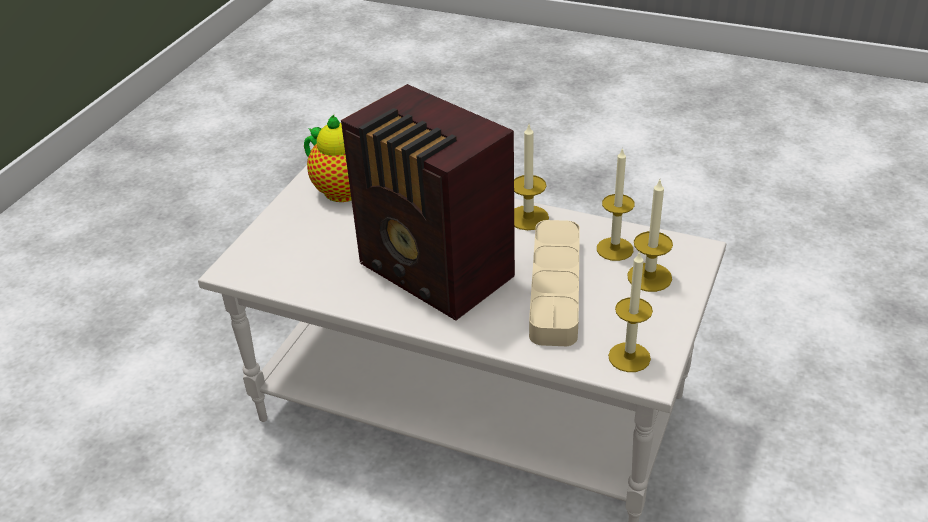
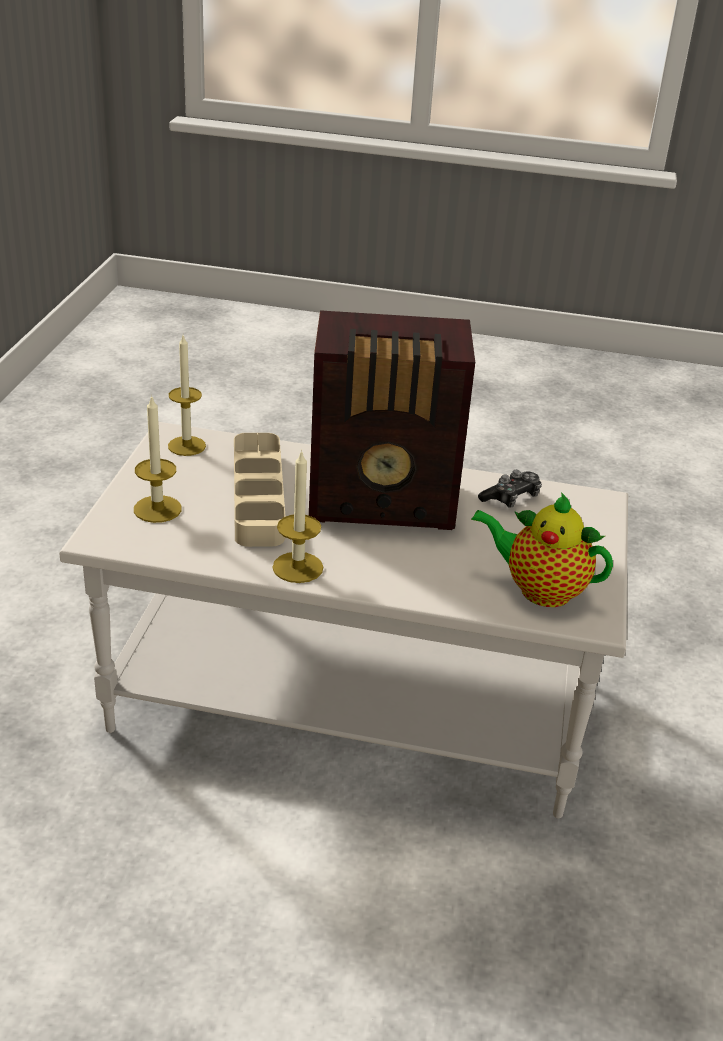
camera: 165 degrees right, 5 degrees down
radio [341,84,515,320] -> radio turned 150 degrees clockwise [309,310,475,530]
candle [597,148,635,261] -> none
none -> game controller [478,470,542,508]

